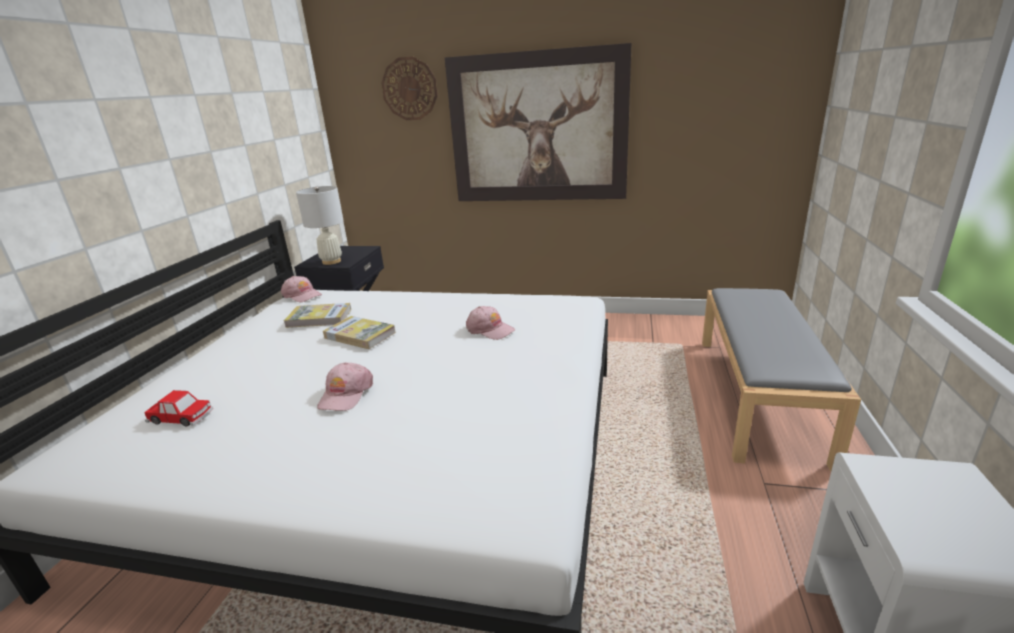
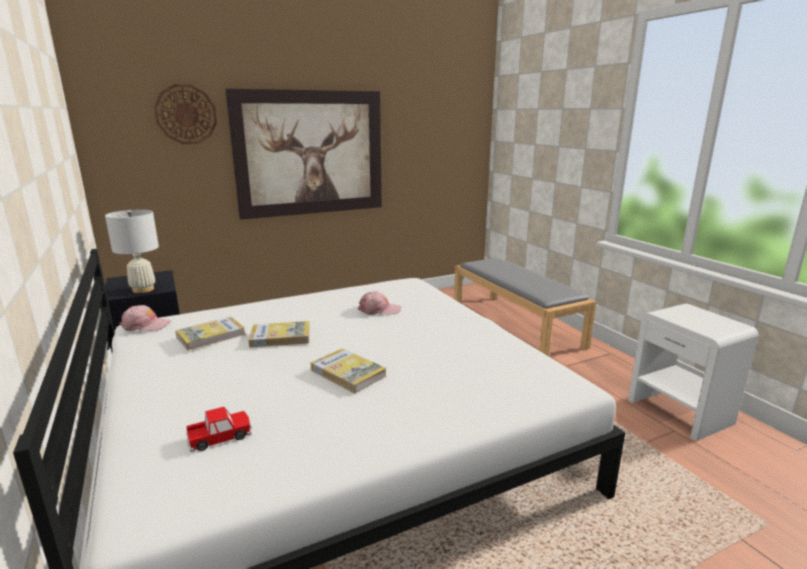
camera: 40 degrees left, 5 degrees down
pink cap [317,362,373,411] -> book [311,348,386,393]

